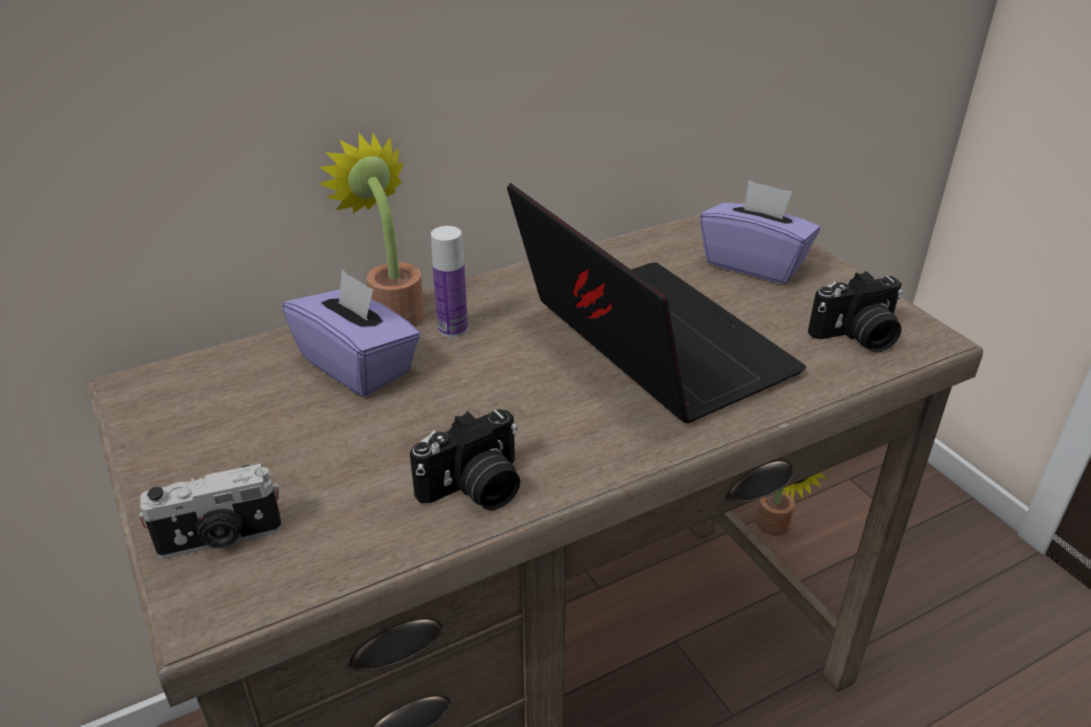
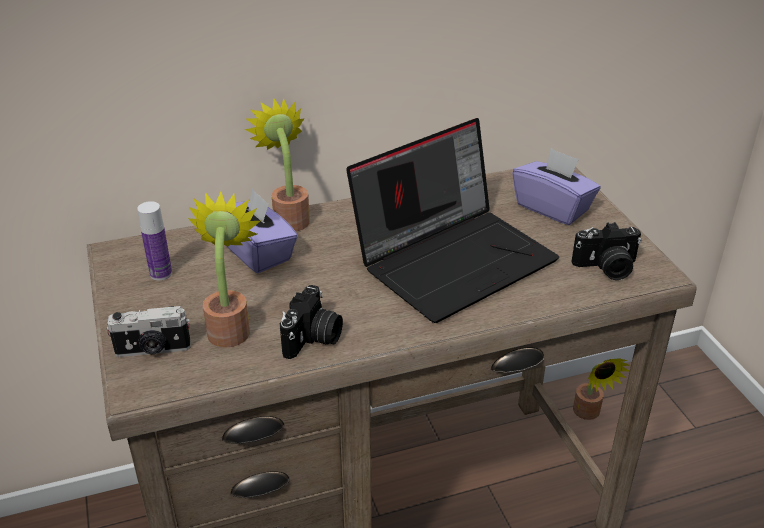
camera: 10 degrees right, 0 degrees up
camera [410,409,520,510] -> camera turned 45 degrees counterclockwise [280,285,343,359]
bottle [431,226,468,338] -> bottle moved to [137,201,172,280]
laptop [507,183,806,423] -> laptop turned 75 degrees clockwise [346,118,559,323]
none -> potted plant [188,192,260,348]

